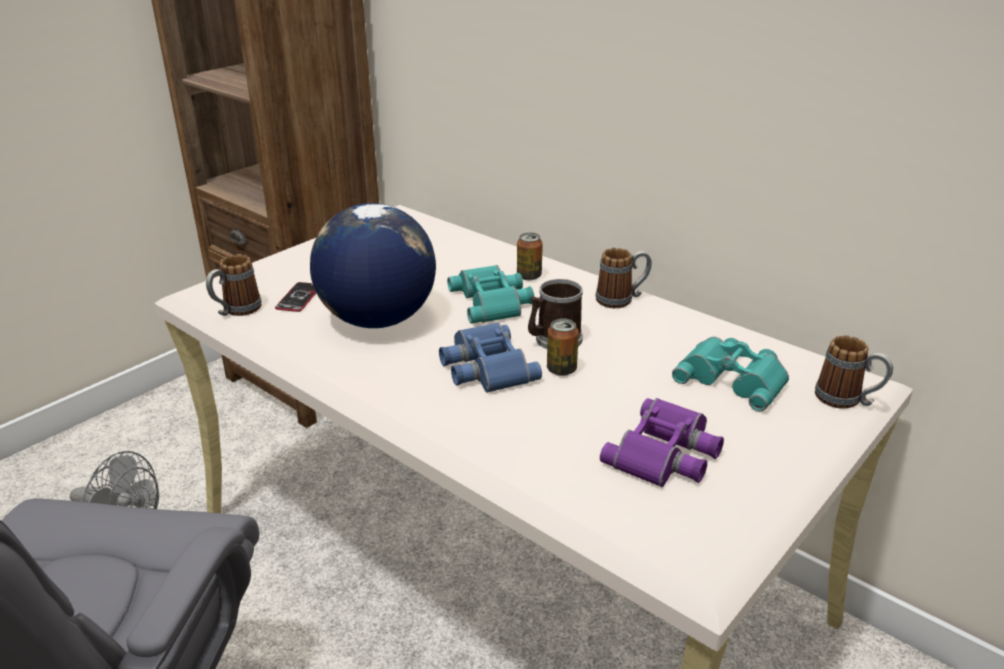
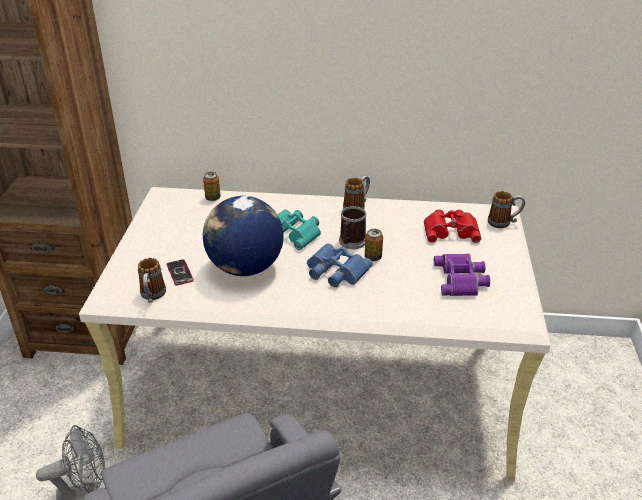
camera: 35 degrees left, 5 degrees up
can [517,232,543,281] -> can moved to [203,172,221,201]
turquoise binoculars [672,337,789,411] -> red binoculars [424,209,481,243]

